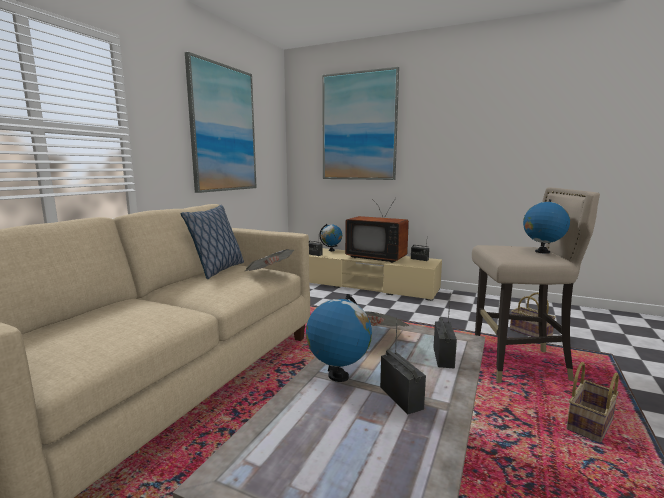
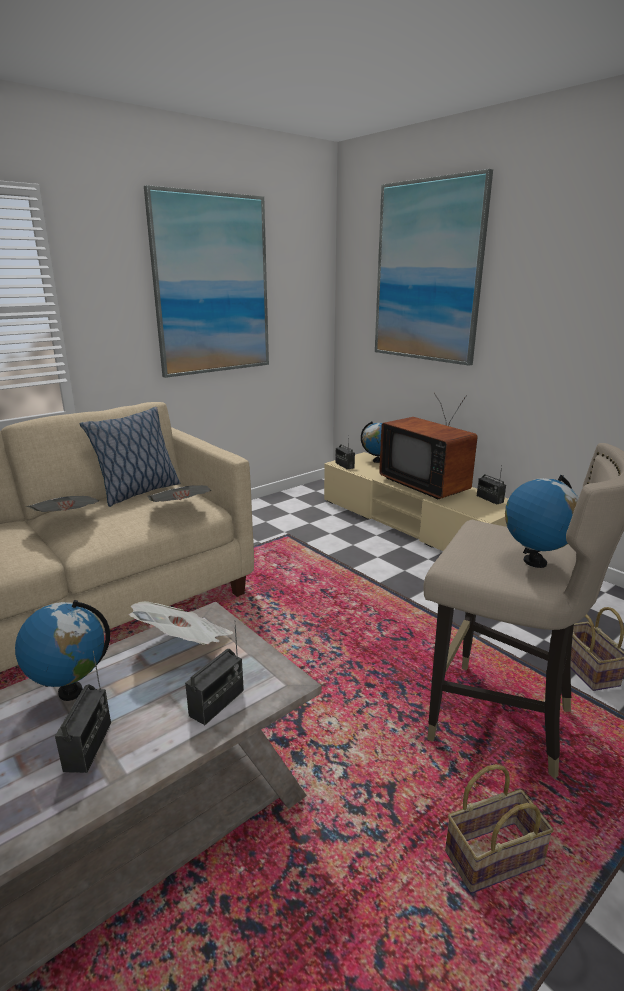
camera: 25 degrees right, 10 degrees up
none -> newspaper [26,496,100,512]

